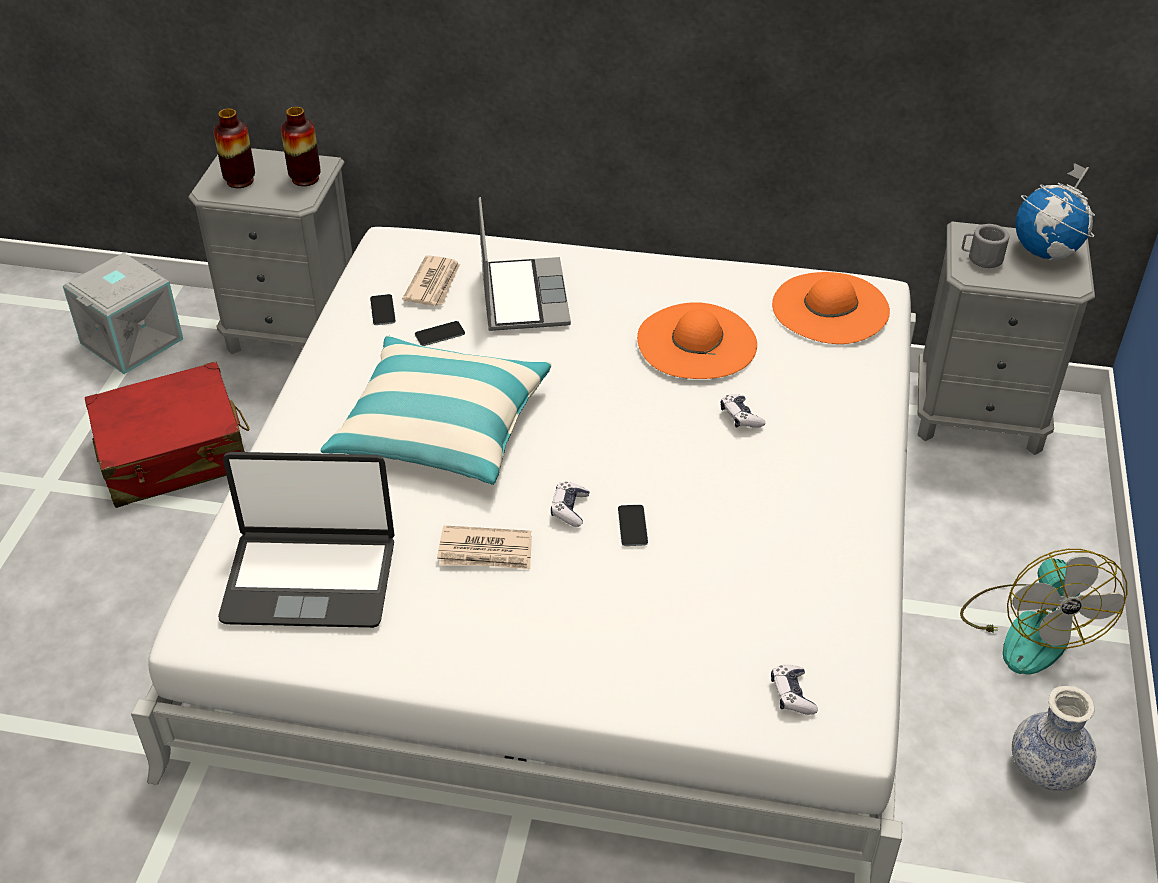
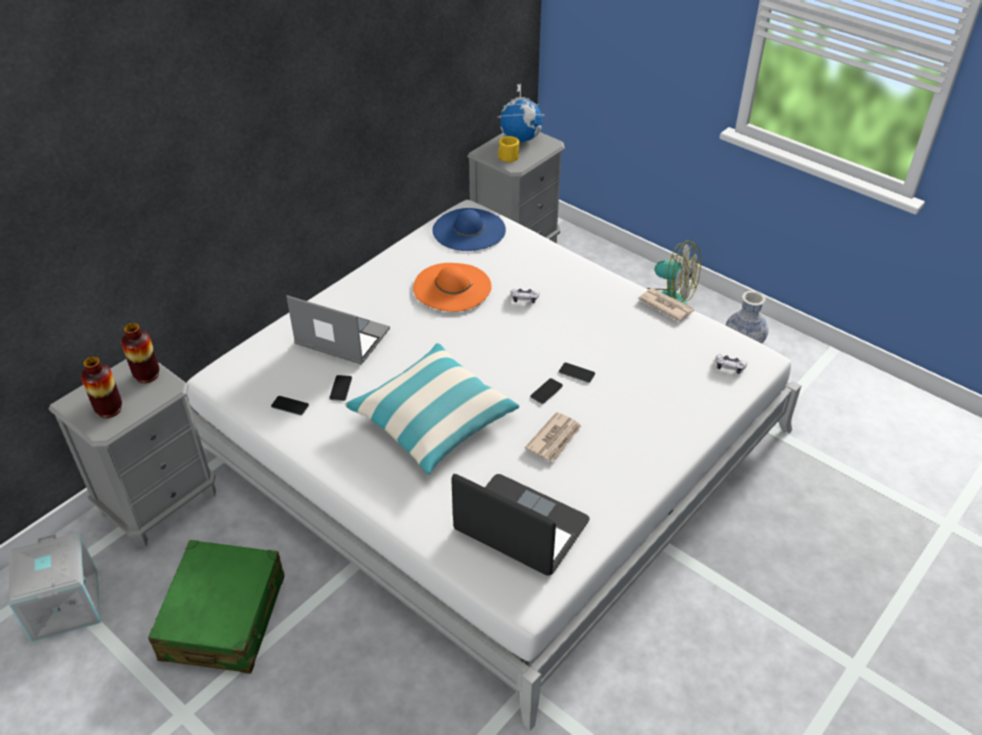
camera: 60 degrees left, 0 degrees up
red suitcase [85,361,250,508] -> green suitcase [148,540,285,674]
laptop [218,452,395,628] -> laptop turned 90 degrees counterclockwise [451,474,590,576]
newspaper [402,255,460,306] -> newspaper moved to [638,288,694,322]
game controller [551,481,589,527] -> phone [530,378,563,404]
orange hat [772,272,890,344] -> blue hat [432,208,506,251]
grey mug [961,224,1009,268] -> yellow mug [498,136,519,162]

